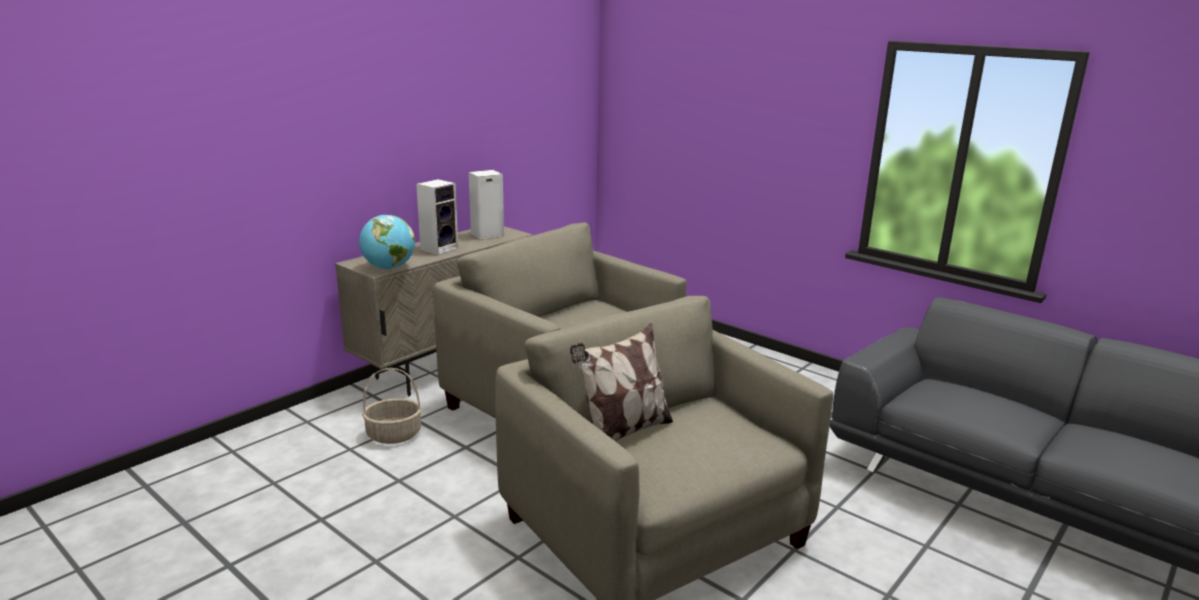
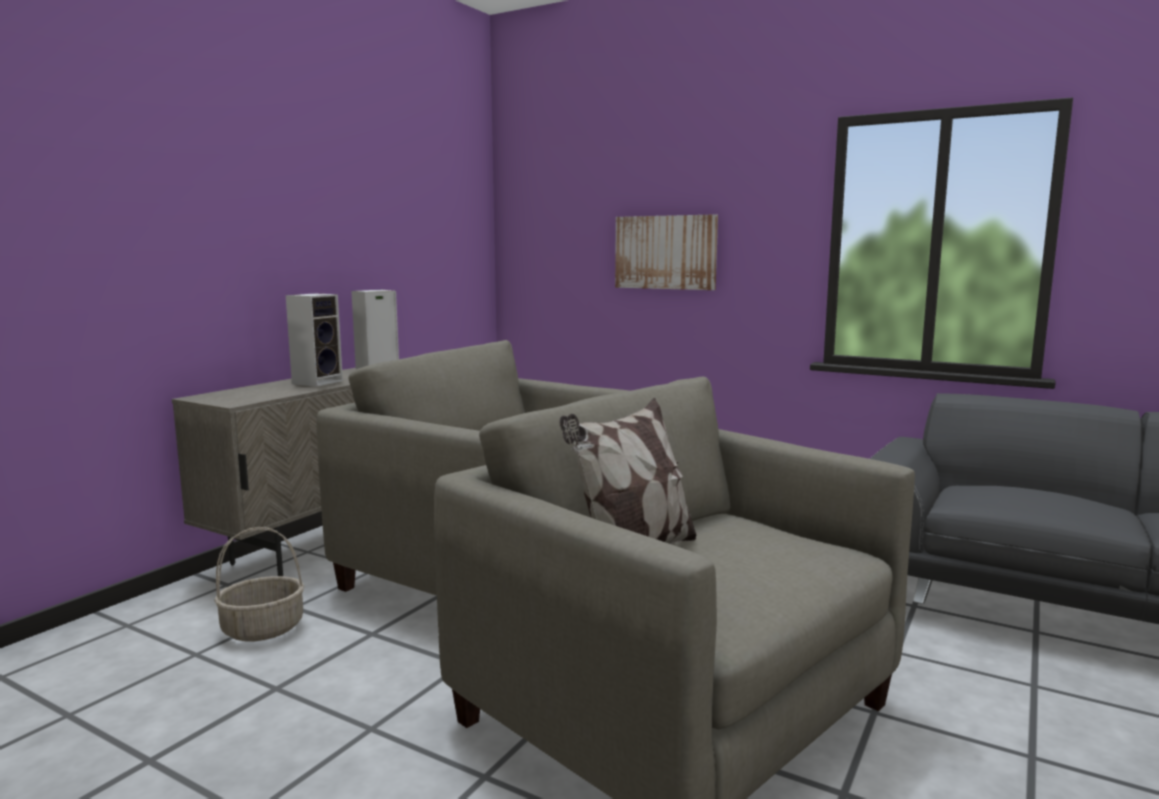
camera: 10 degrees left, 10 degrees down
globe [359,215,415,269] -> none
none -> picture [615,214,718,290]

